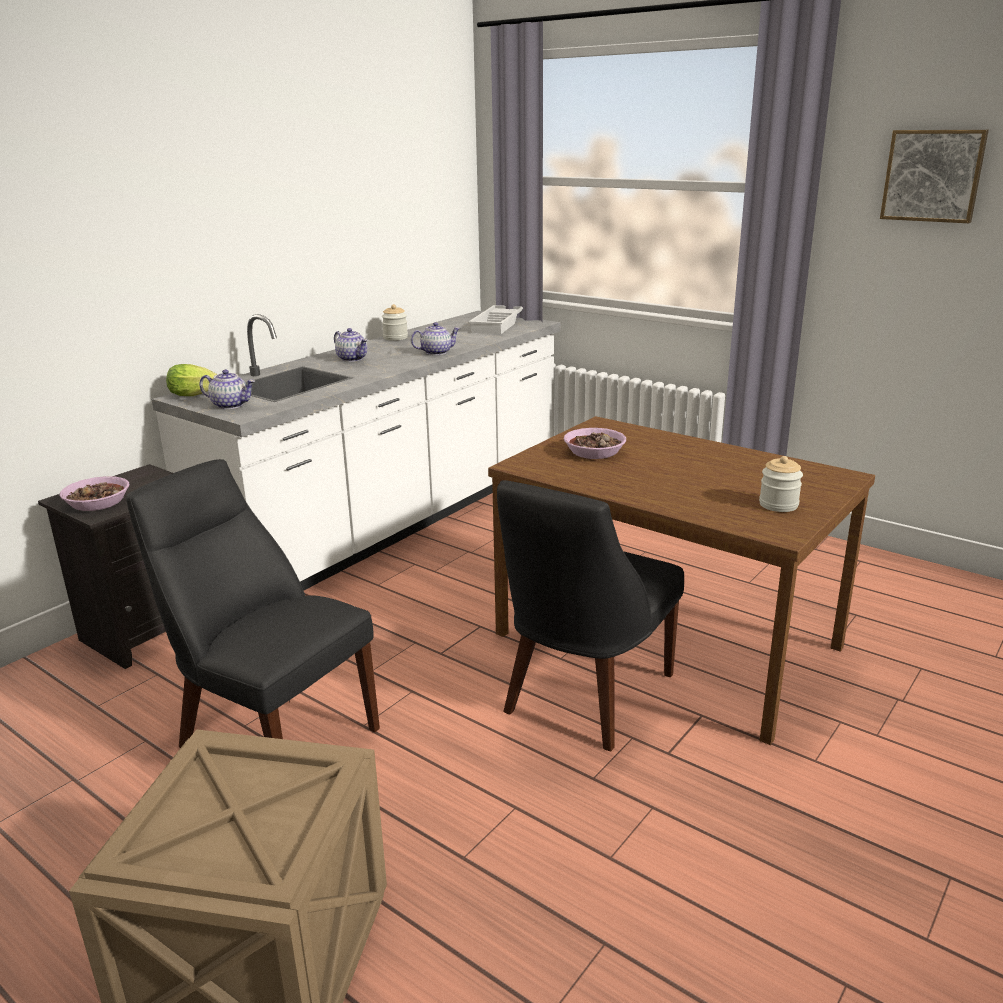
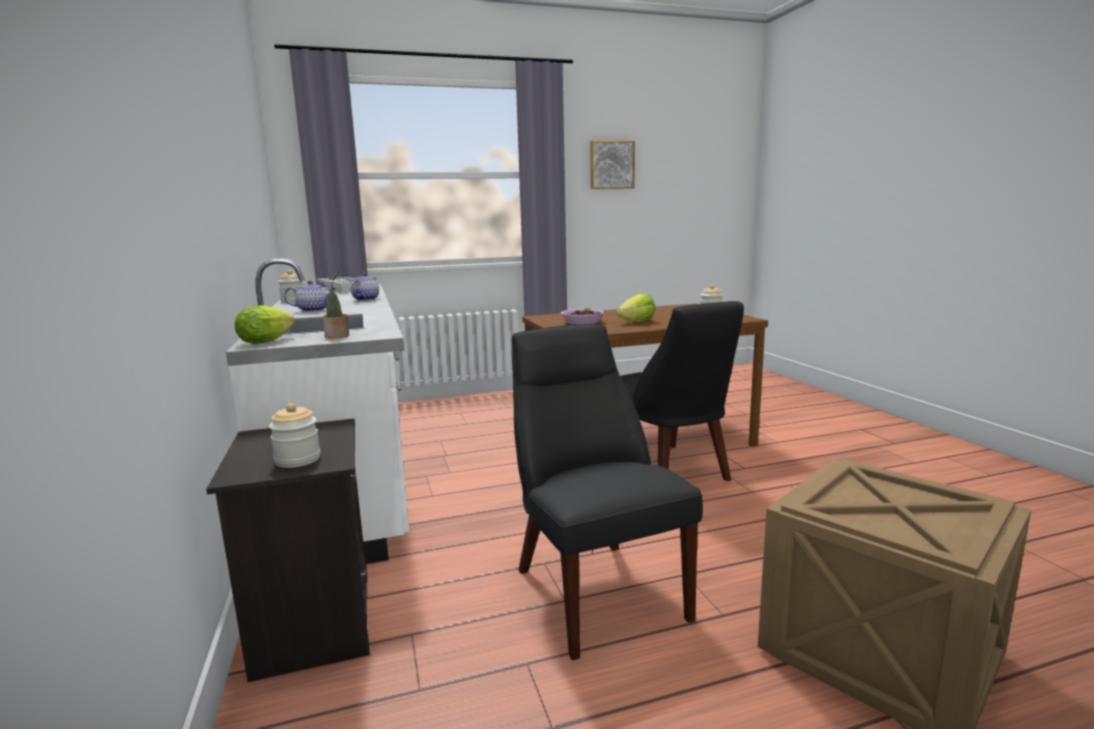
camera: 55 degrees left, 10 degrees down
bowl [59,476,129,511] -> jar [269,403,320,468]
black chair [126,459,380,748] -> black chair turned 90 degrees clockwise [512,324,703,660]
teapot [199,370,255,409] -> potted plant [323,271,349,338]
none -> lettuce [617,293,656,322]

